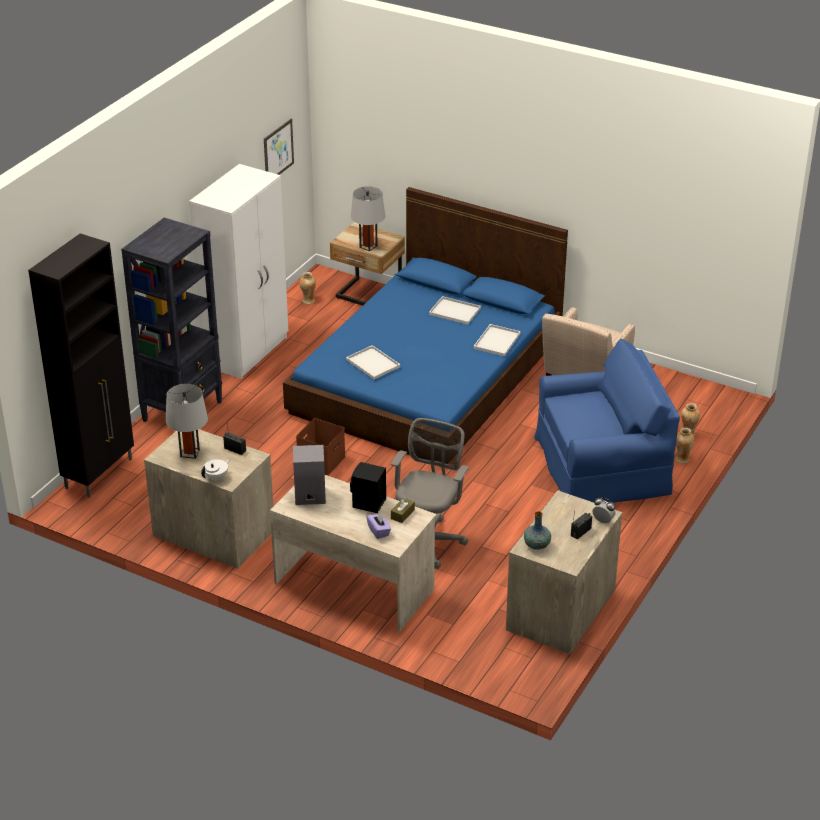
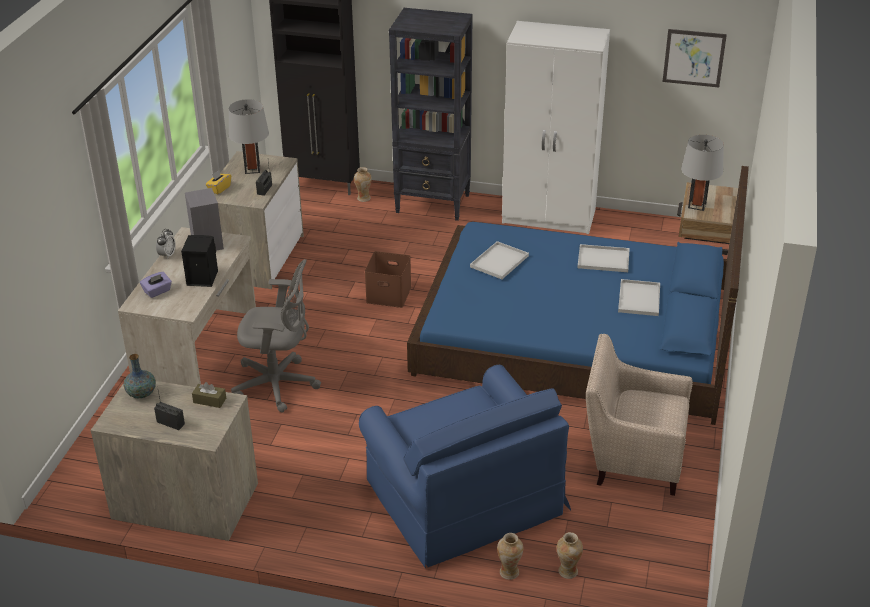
camera: 75 degrees right, 0 degrees up
white teapot [201,459,230,480] -> yellow tissue box [206,170,231,194]
vase [299,272,316,304] -> vase moved to [354,167,372,202]
brown tissue box [391,497,415,523] -> brown tissue box moved to [192,382,226,408]
white tray [474,324,521,356] -> white tray moved to [577,244,630,272]
alarm clock [592,497,616,523] -> alarm clock moved to [156,229,176,259]

